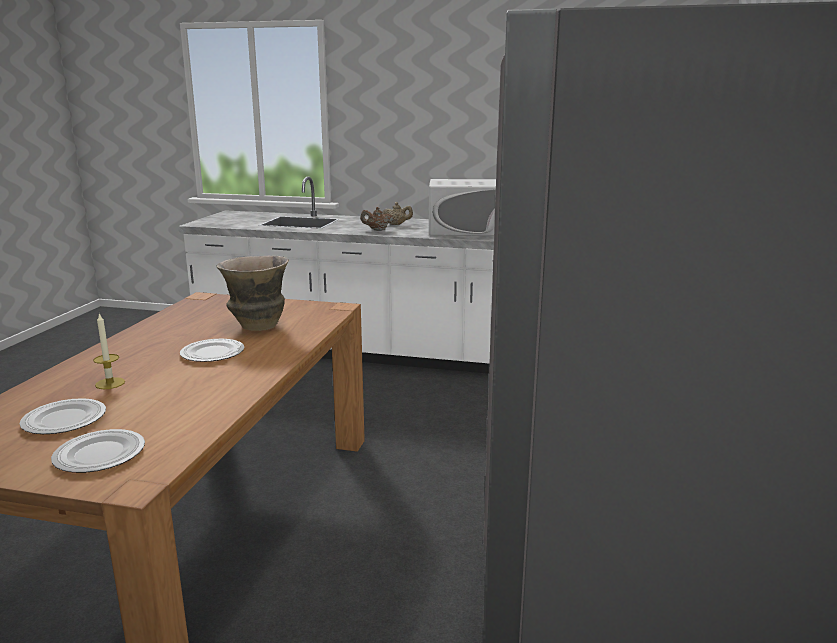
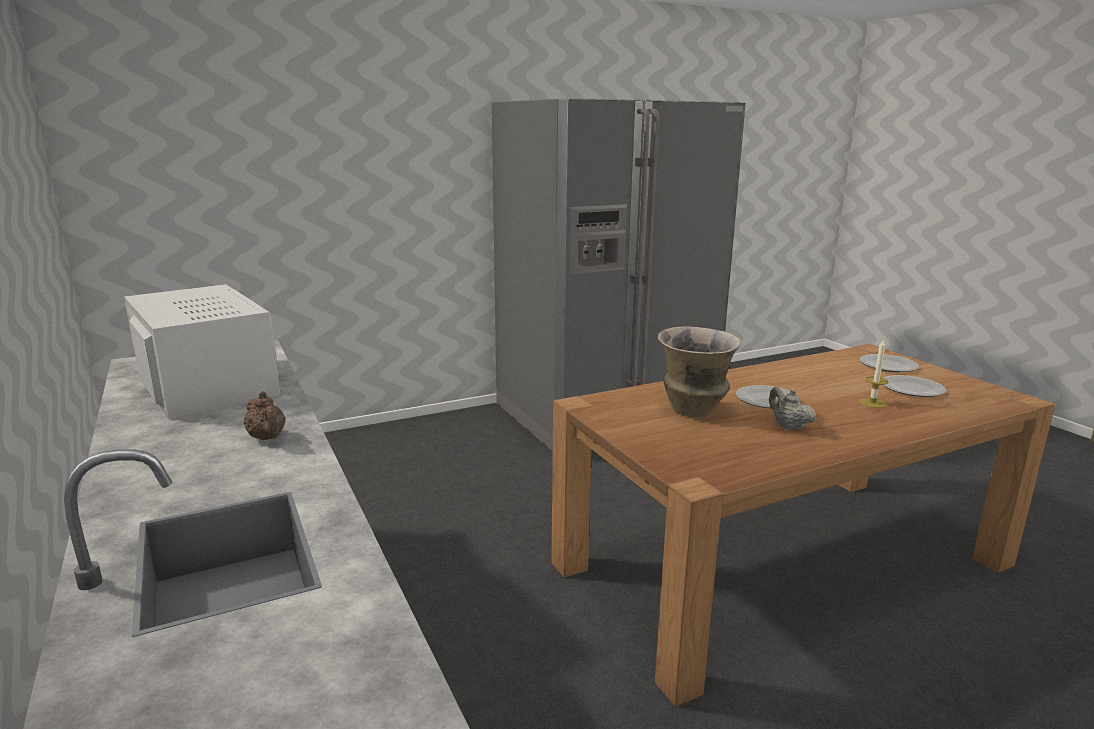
camera: 130 degrees left, 0 degrees up
beige teapot [382,202,413,225] -> beige teapot moved to [769,387,816,431]

